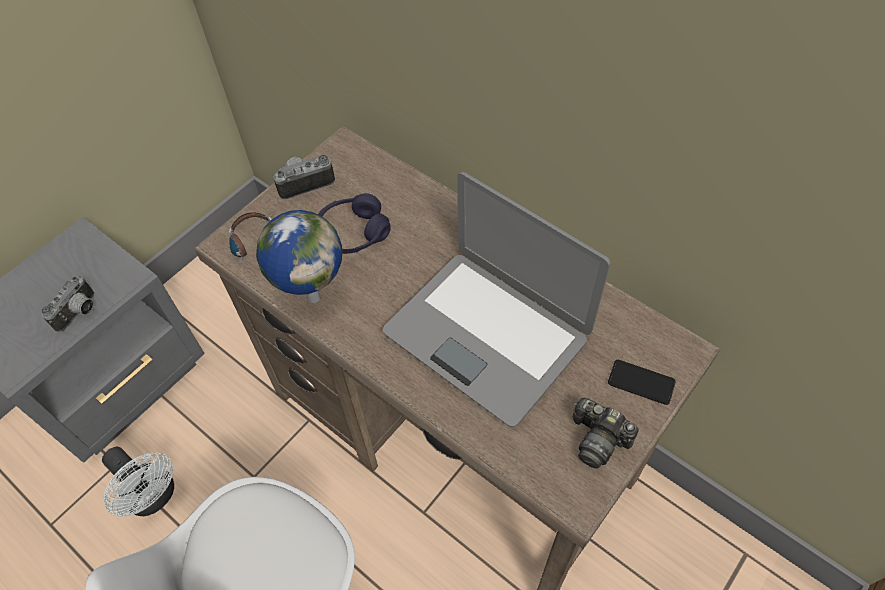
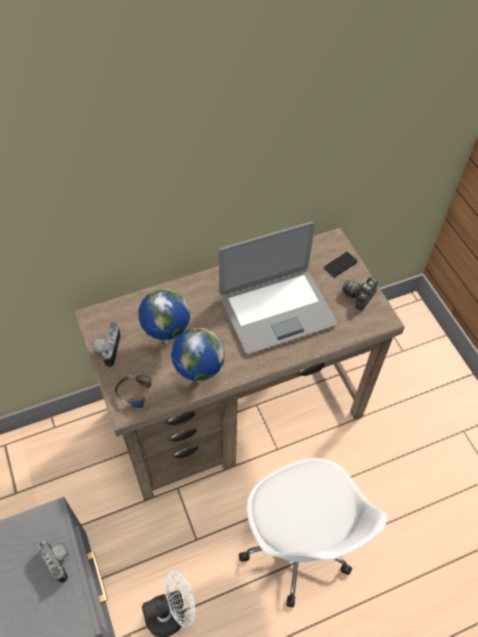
camera: 65 degrees left, 0 degrees up
purple headphones [318,193,391,254] -> globe [138,289,190,344]
camera [573,398,639,469] -> camera turned 150 degrees clockwise [342,277,378,311]

